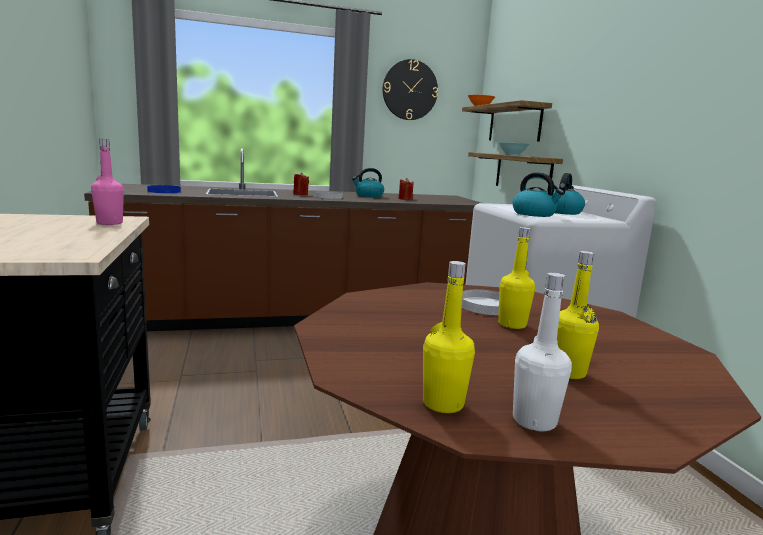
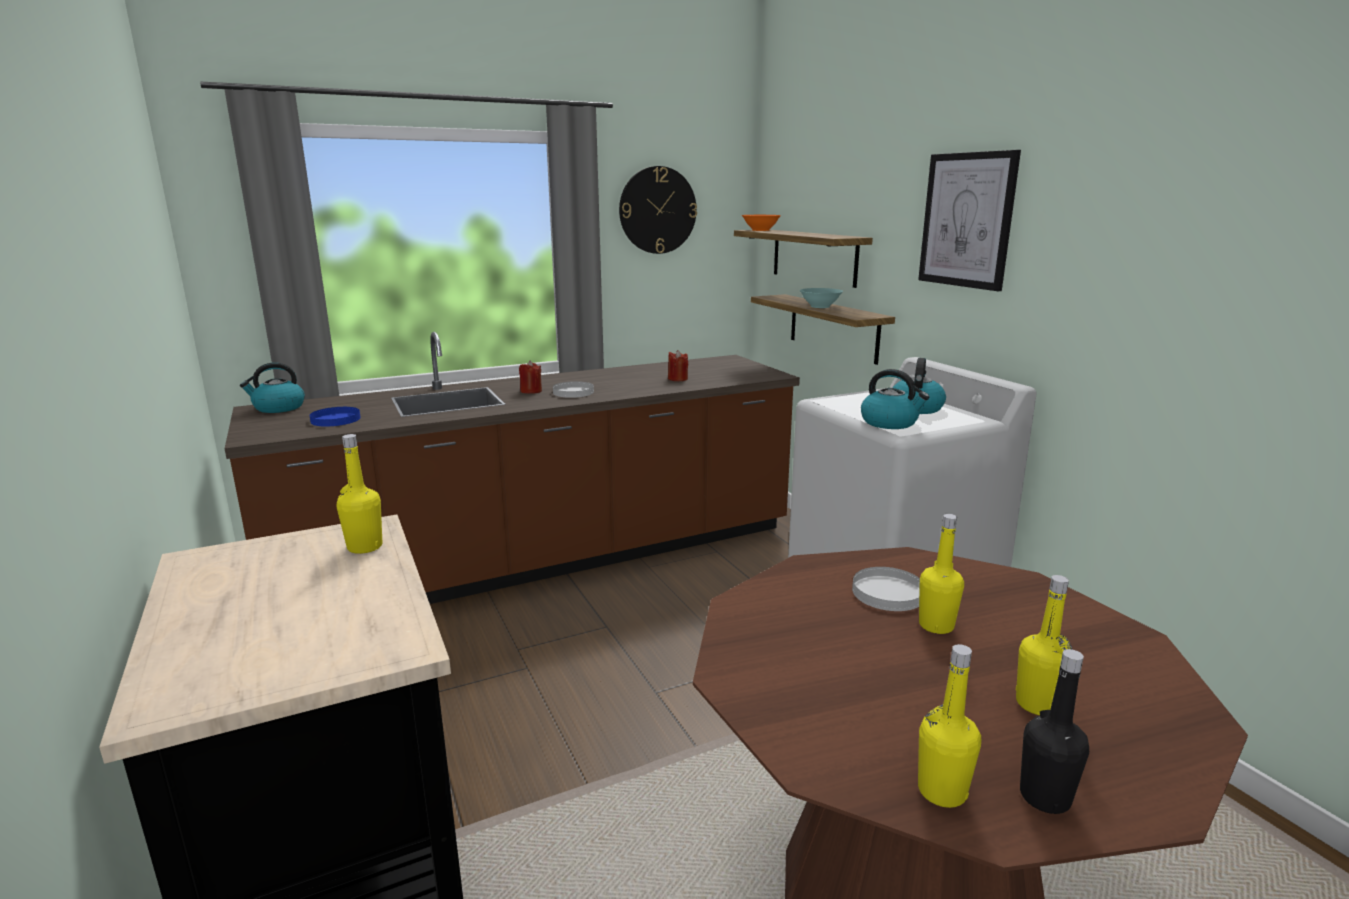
camera: 10 degrees left, 5 degrees up
pink bottle [91,139,124,225] -> yellow bottle [337,434,382,554]
kettle [352,168,384,197] -> kettle moved to [240,362,305,413]
white bottle [513,272,572,431] -> black bottle [1020,649,1089,814]
none -> picture [918,150,1021,291]

